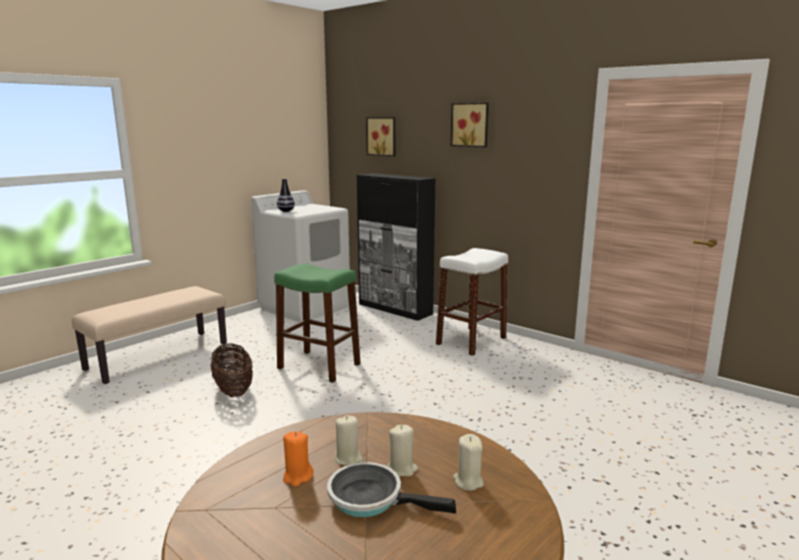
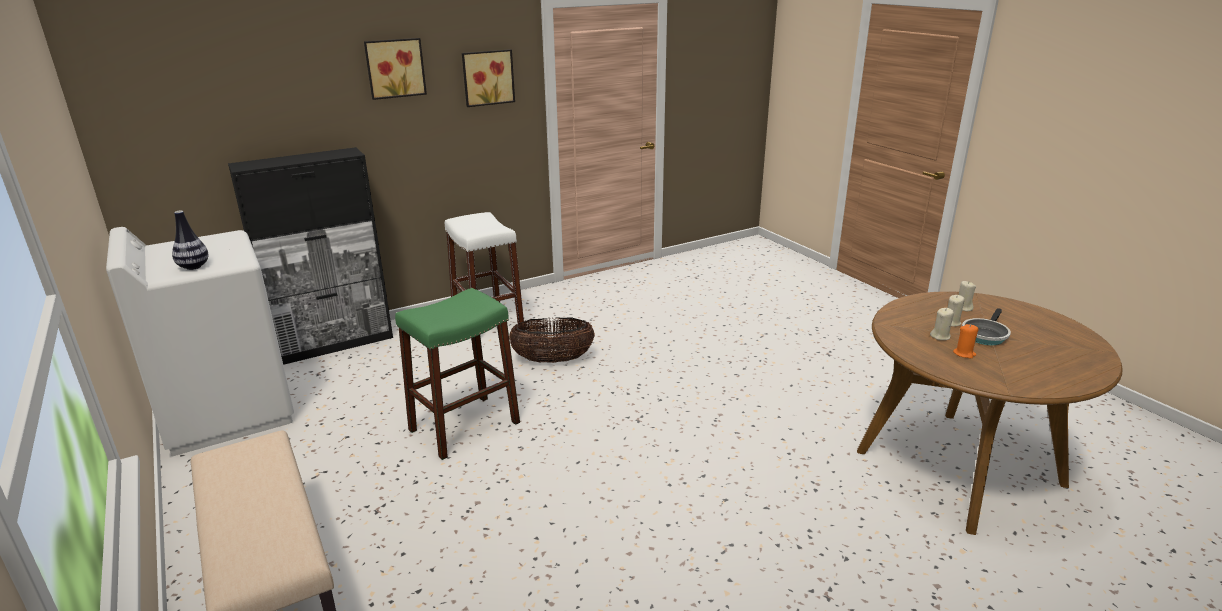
camera: 70 degrees left, 10 degrees up
basket [211,343,253,398] -> basket moved to [509,317,595,363]
picture [366,117,395,156] -> picture moved to [462,49,515,107]

